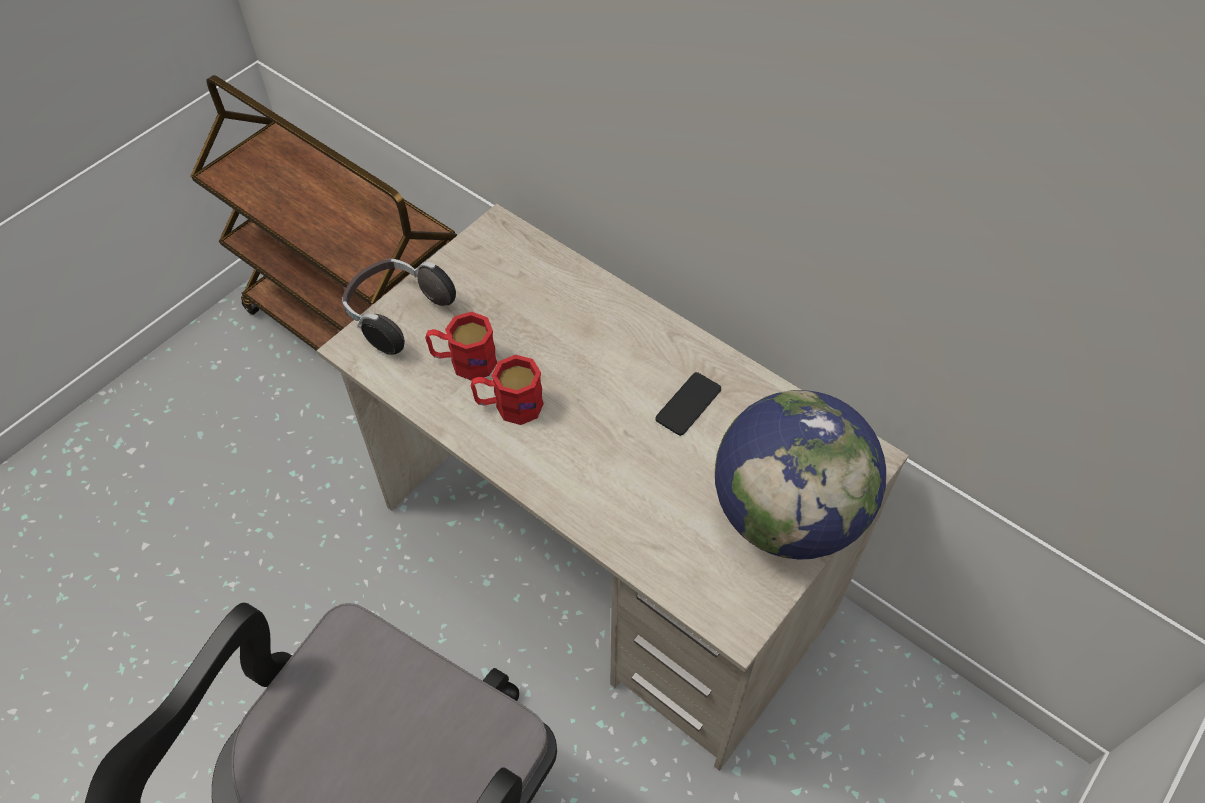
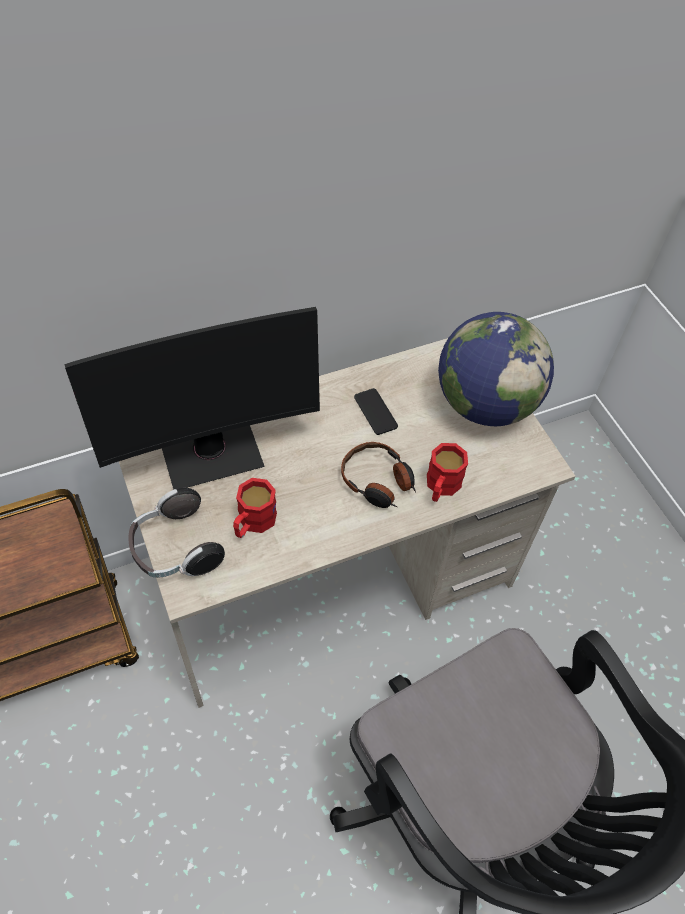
camera: 65 degrees left, 0 degrees up
red mug [470,355,544,425] -> red mug moved to [427,443,468,502]
none -> monitor [65,307,320,490]
none -> headphones [341,442,416,508]

